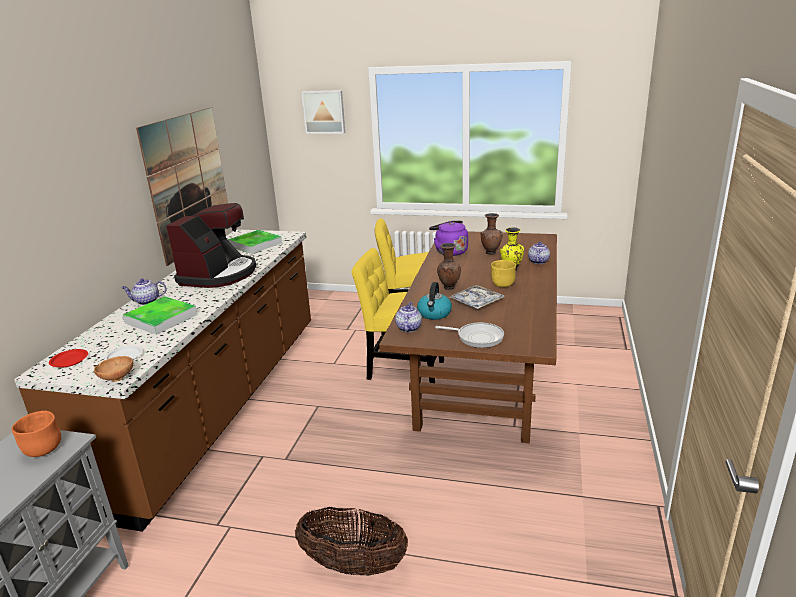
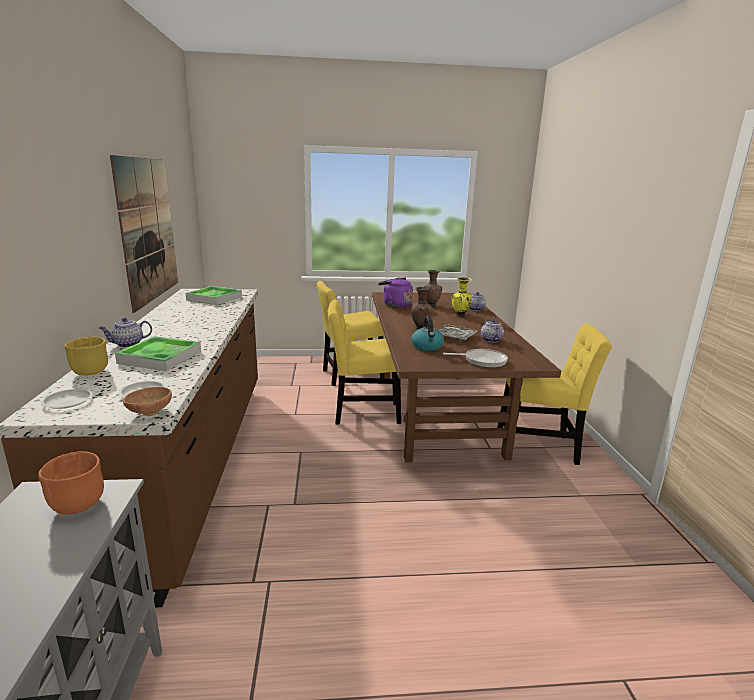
camera: 20 degrees left, 5 degrees down
red plate [49,349,88,368] -> white plate [41,389,93,409]
coffee machine [166,203,256,288] -> none
basket [295,507,408,576] -> none
picture [301,90,345,134] -> none
teapot [395,302,422,332] -> teapot moved to [481,319,504,343]
yellow bowl [491,260,516,287] -> yellow bowl moved to [64,336,108,375]
none -> yellow chair [497,323,612,465]

